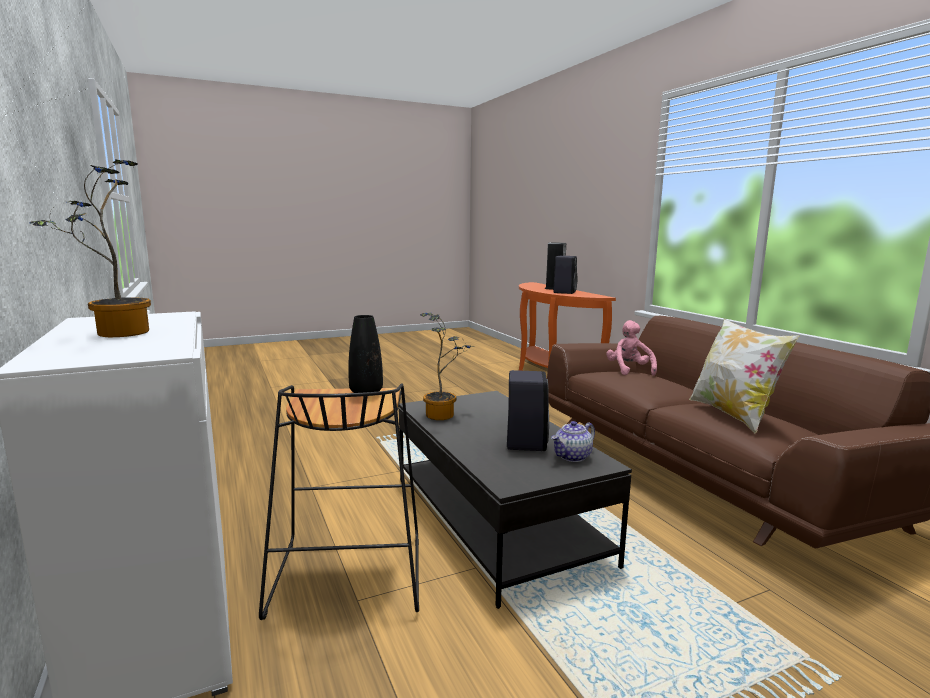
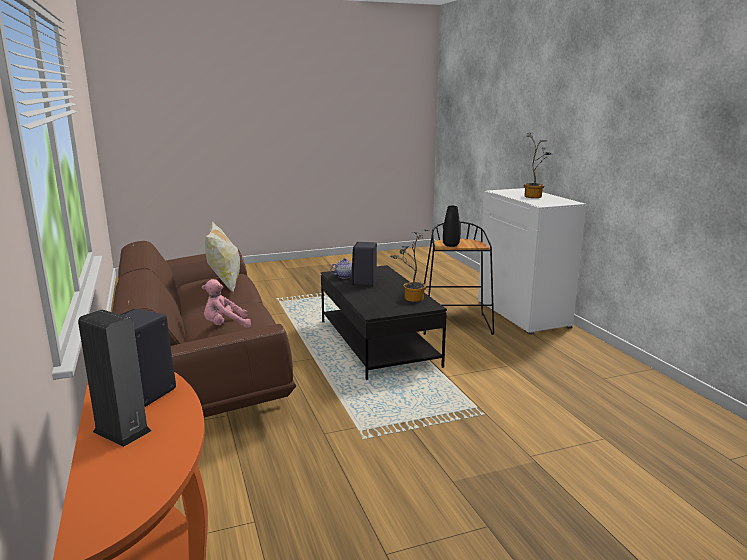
camera: 175 degrees left, 5 degrees up
pink plush toy [606,320,657,376] -> pink plush toy turned 75 degrees clockwise [202,279,251,328]

